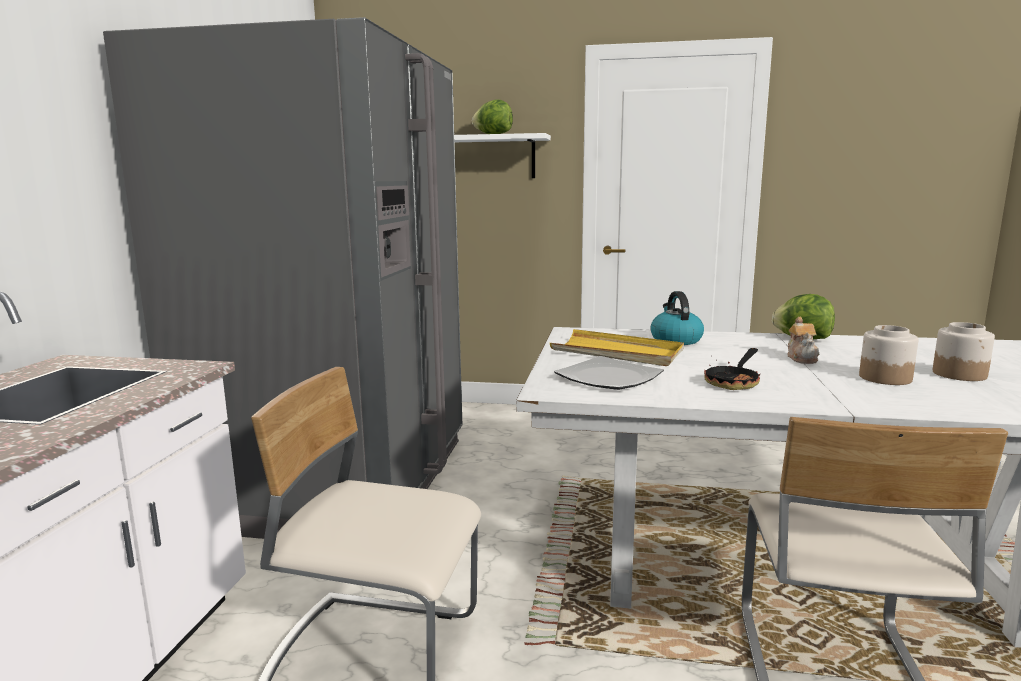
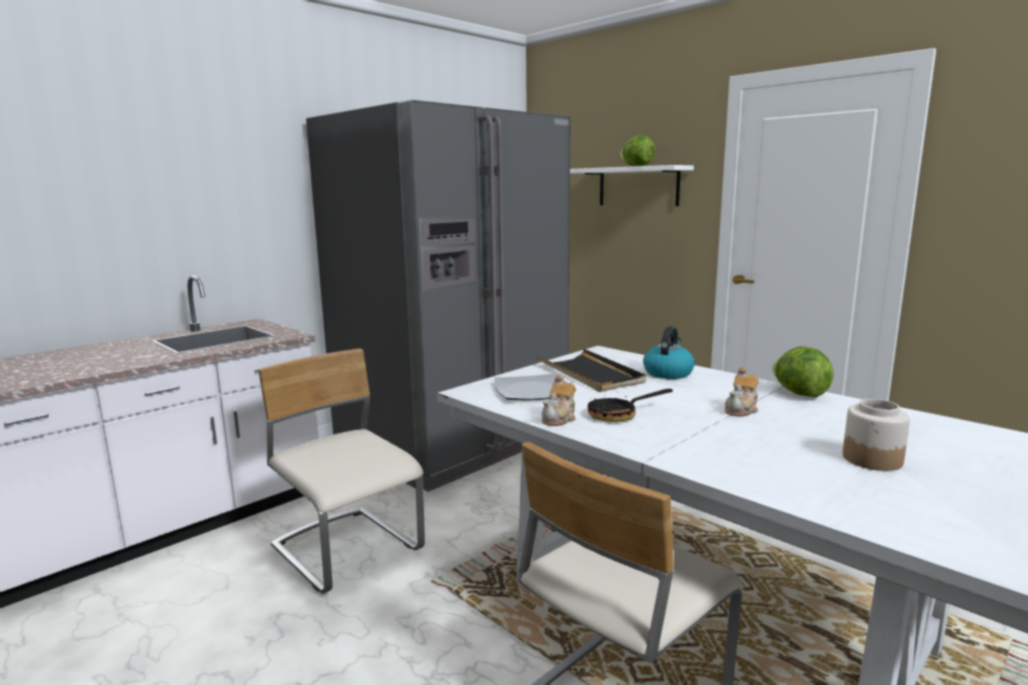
camera: 35 degrees right, 0 degrees up
yellow tray [550,329,684,366] -> black tray [537,349,646,392]
jar [859,325,918,385] -> none
none -> teapot [542,375,576,426]

